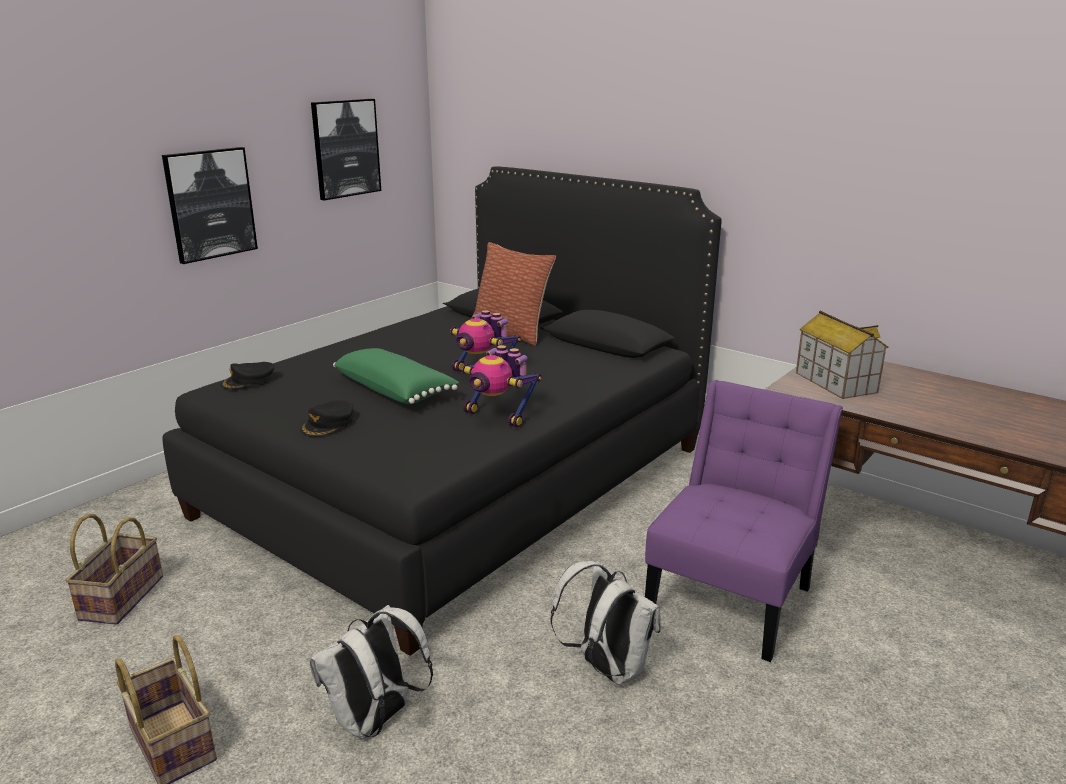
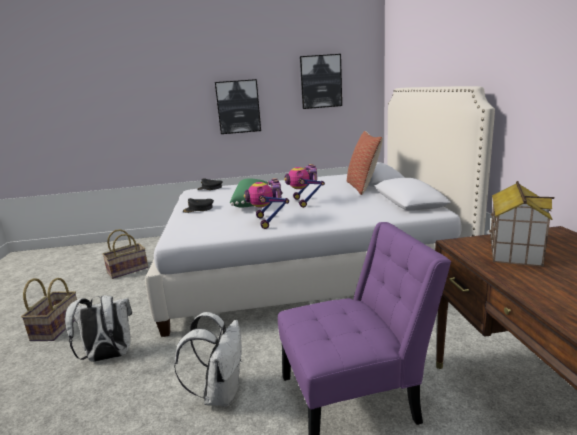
camera: 45 degrees right, 5 degrees down
black bed [162,166,722,656] -> white bed [145,86,495,337]

